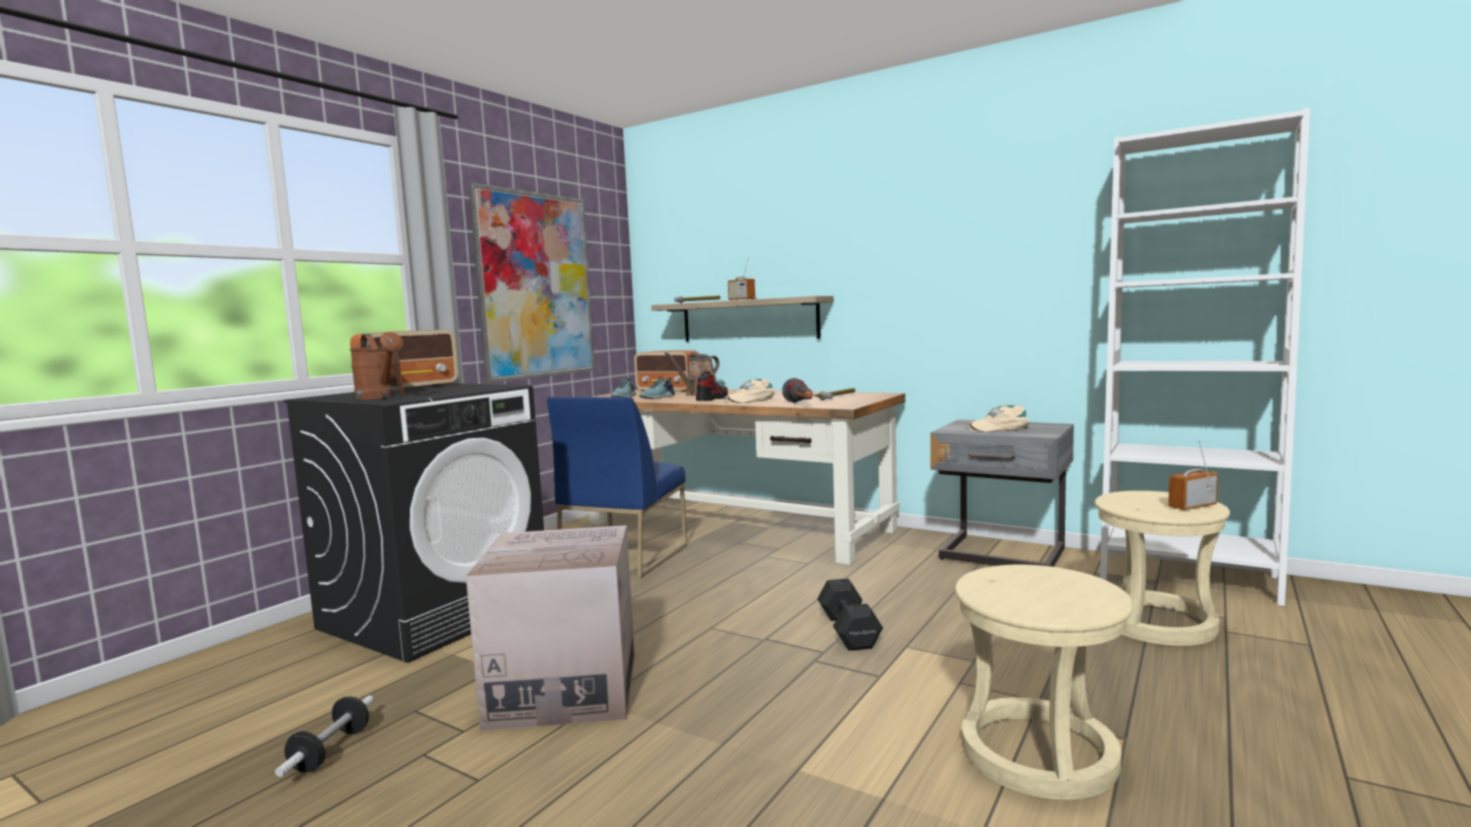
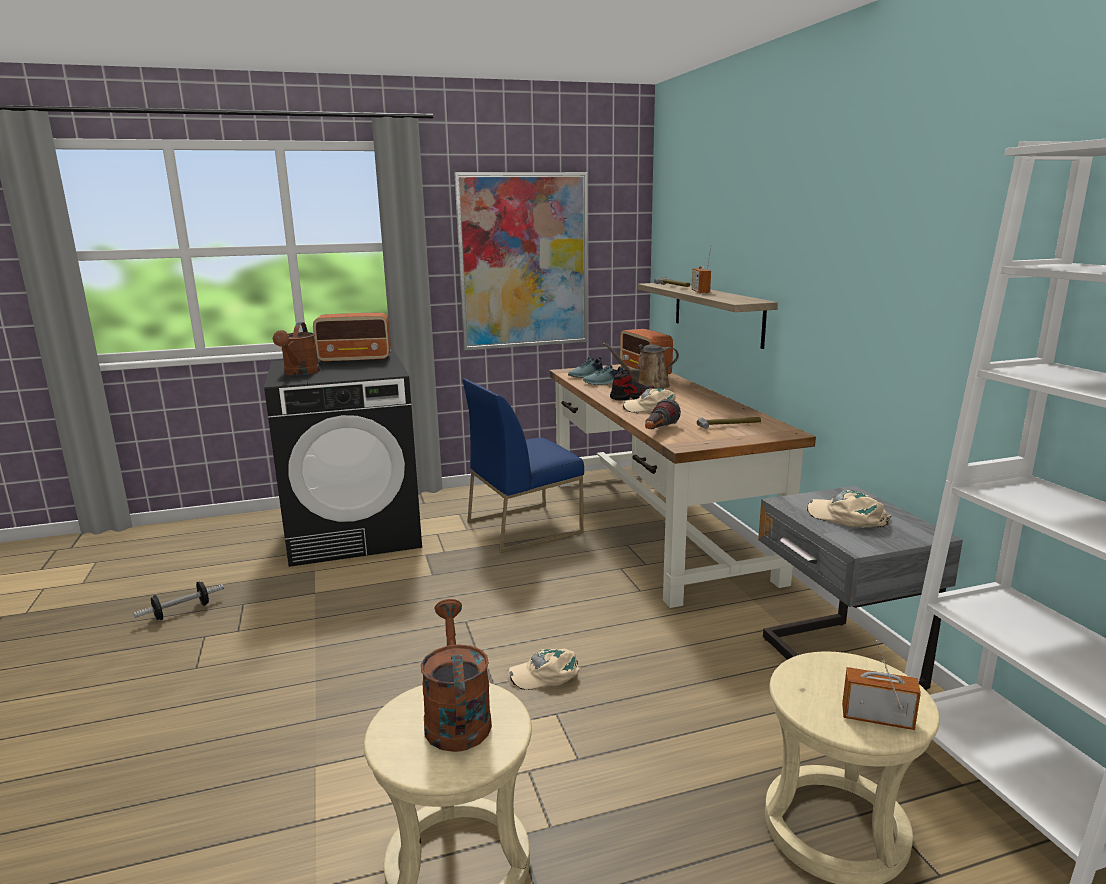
camera: 40 degrees right, 10 degrees up
cardboard box [466,525,635,731] -> none
black dumbbell [817,579,883,651] -> beige cap [508,649,580,690]
none -> brown watering can [421,599,492,752]

